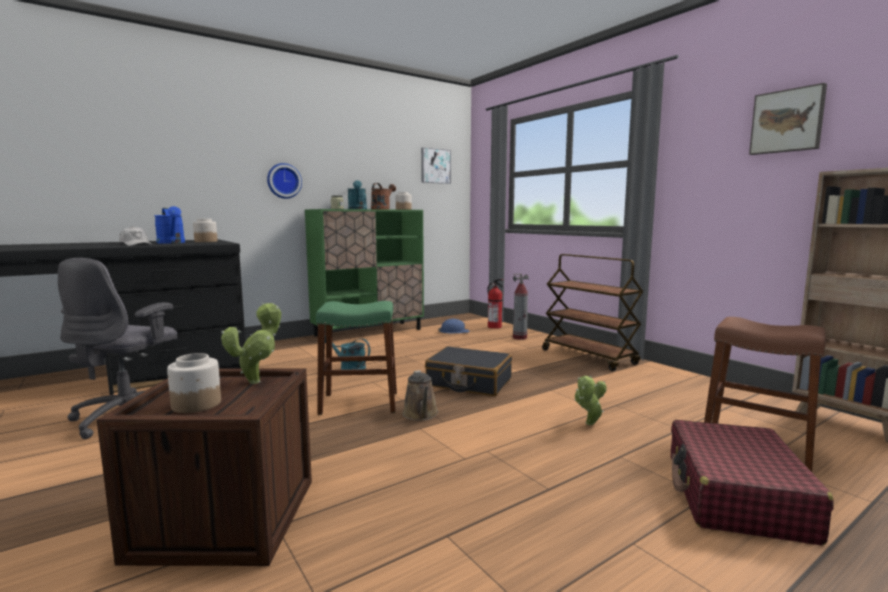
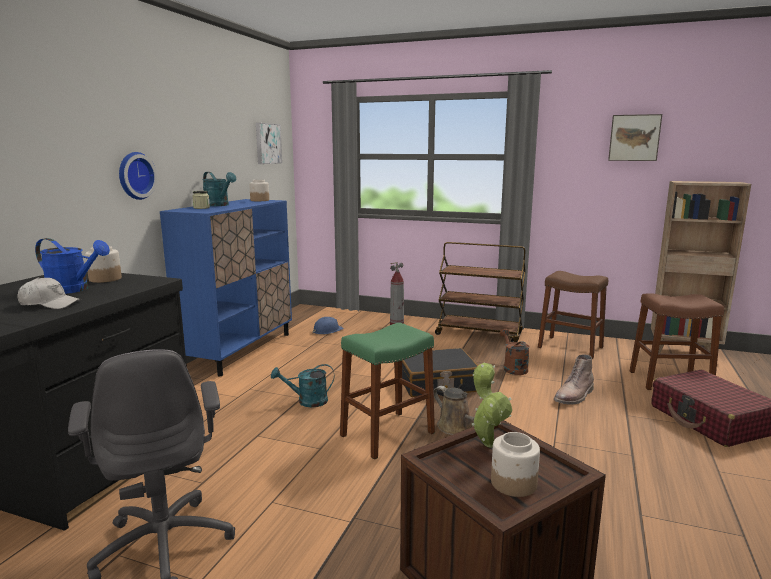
camera: 35 degrees left, 5 degrees up
green cabinet [305,209,424,337] -> blue cabinet [160,199,292,376]
brown watering can [371,183,396,210] -> brown watering can moved to [500,329,530,375]
fire extinguisher [487,279,503,329] -> none
potted plant [574,375,607,425] -> brown boot [554,354,594,405]
none -> brown stool [538,271,608,359]

